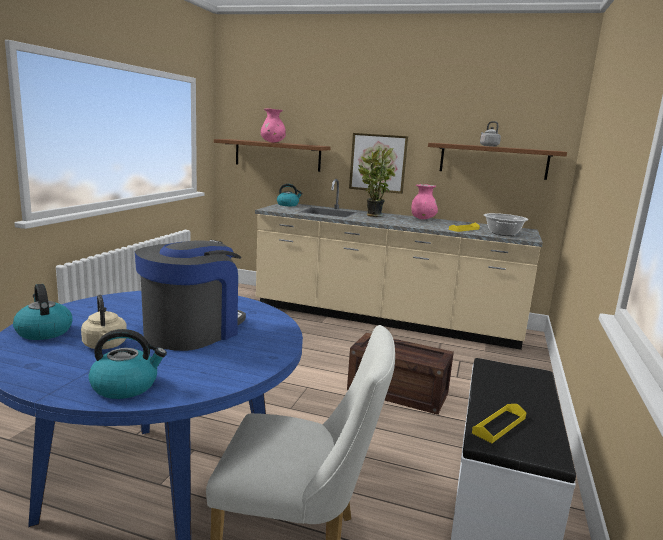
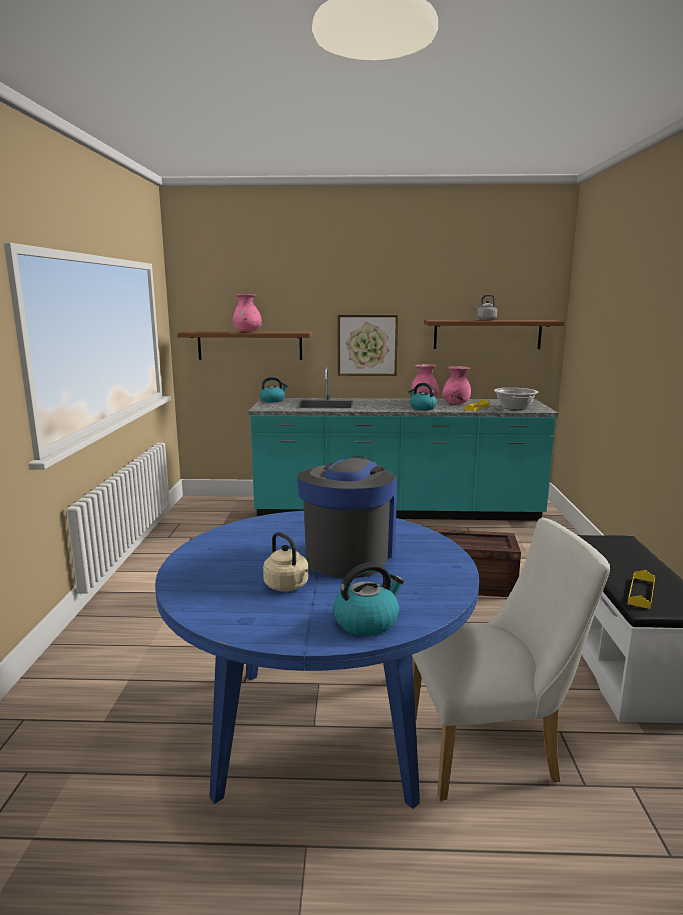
camera: 15 degrees left, 0 degrees up
kettle [13,284,73,340] -> kettle moved to [408,383,437,410]
beige counter [255,179,543,350] -> turquoise counter [248,367,559,521]
potted plant [358,146,395,217] -> none
none -> pink vase [442,366,471,404]

